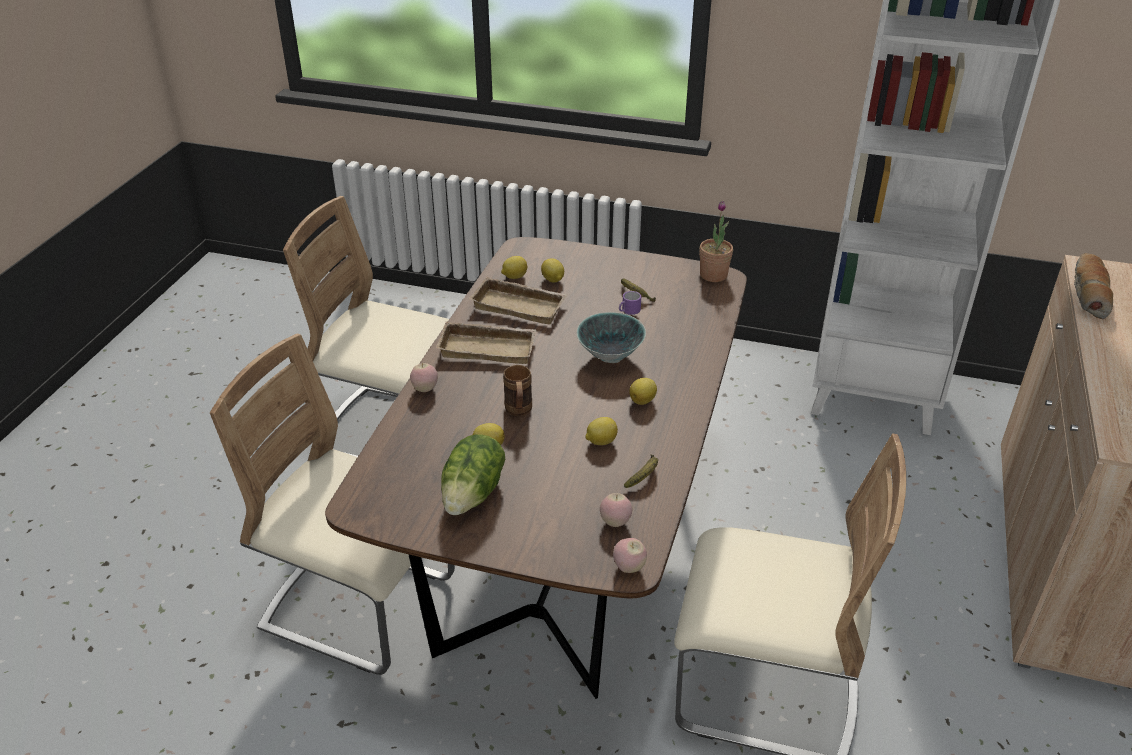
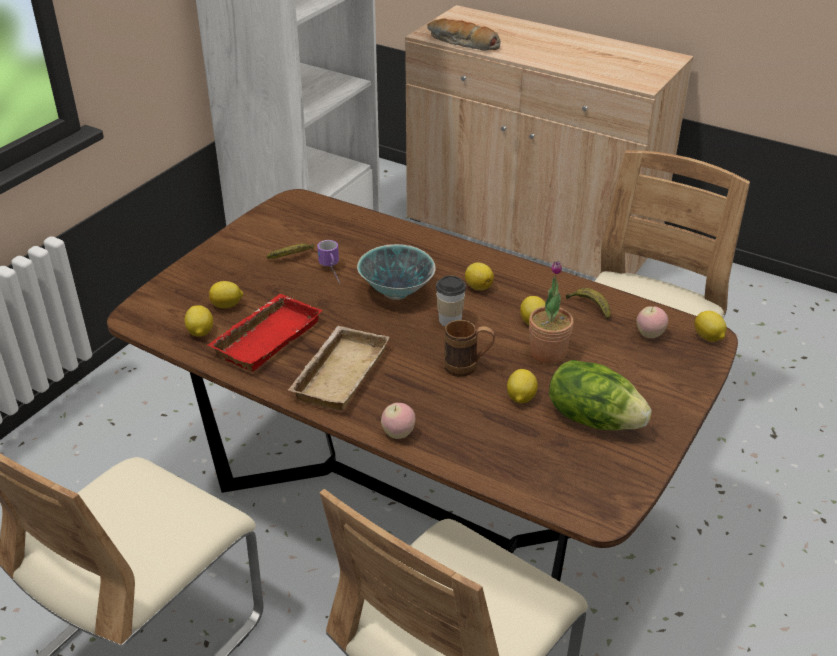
camera: 75 degrees left, 0 degrees up
beige tray [469,277,567,325] -> red tray [207,294,323,372]
apple [613,538,647,573] -> lemon [694,311,727,342]
potted plant [700,201,733,282] -> potted plant moved to [529,261,574,364]
none -> cup [436,276,466,326]

